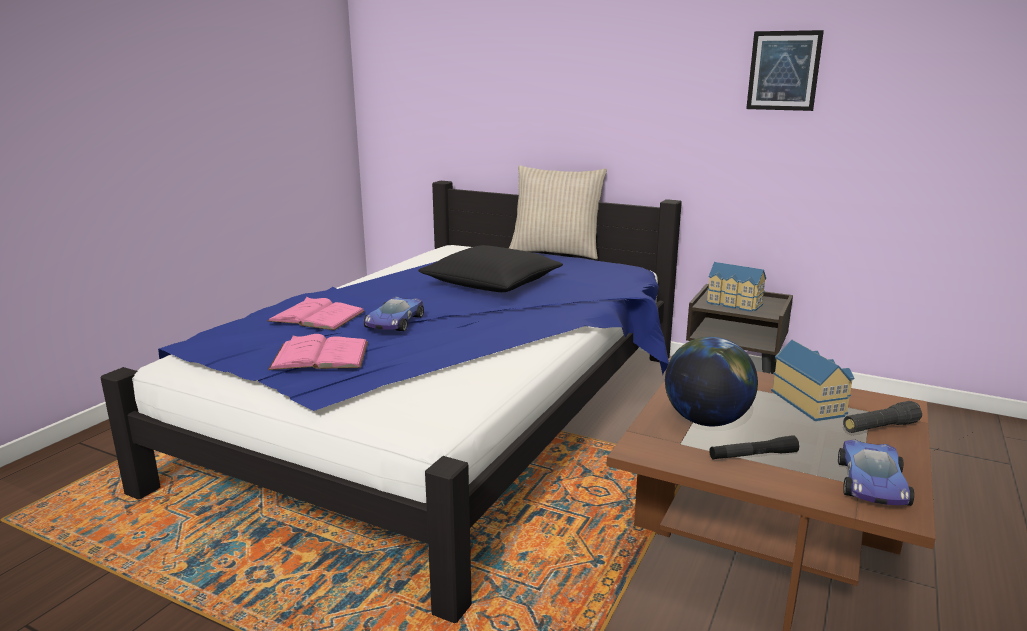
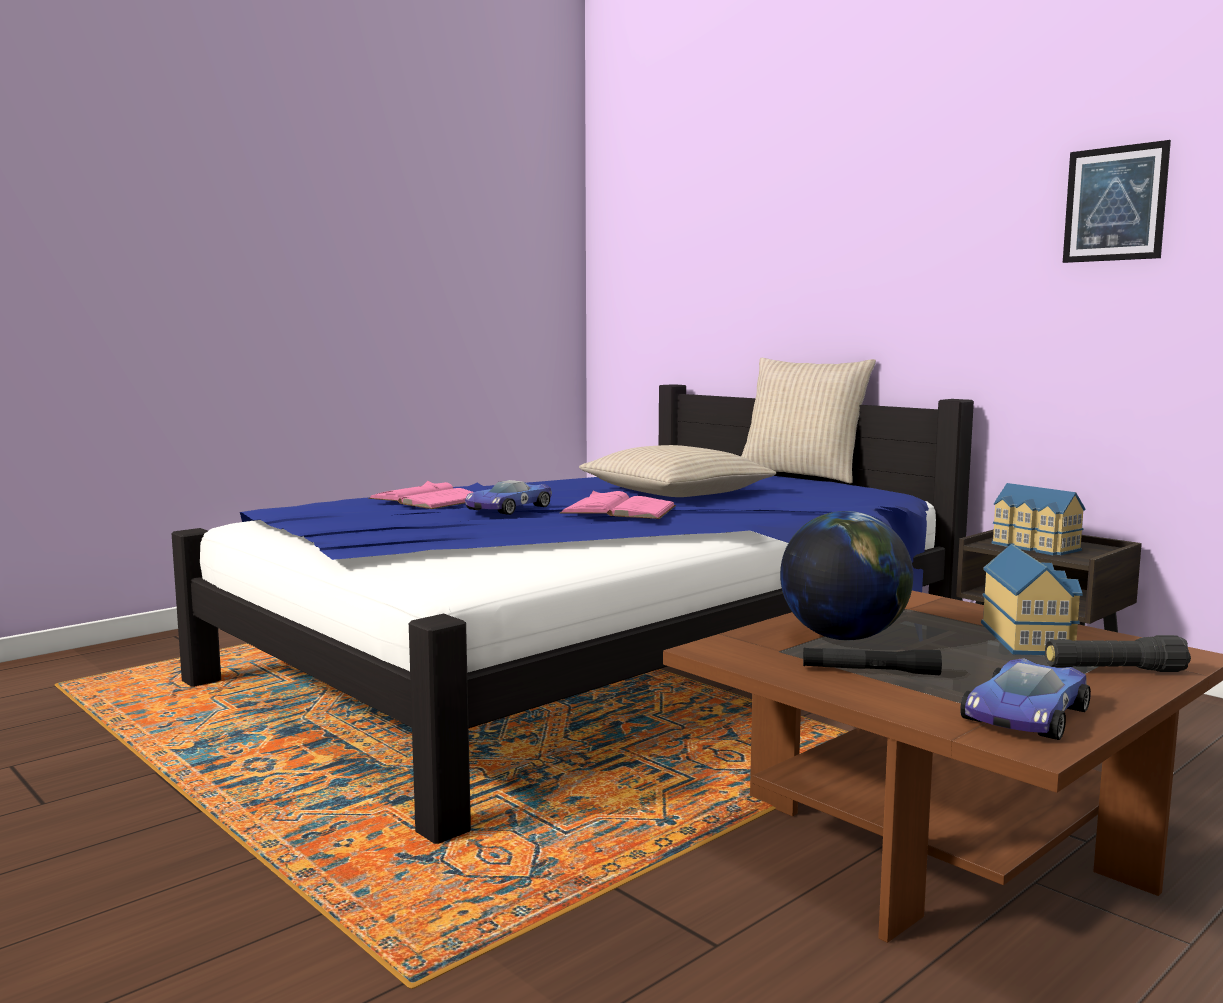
camera: 20 degrees right, 10 degrees down
pink book [268,334,368,370] -> pink book moved to [560,491,676,519]
black pillow [418,245,563,292] -> beige pillow [579,445,776,497]

